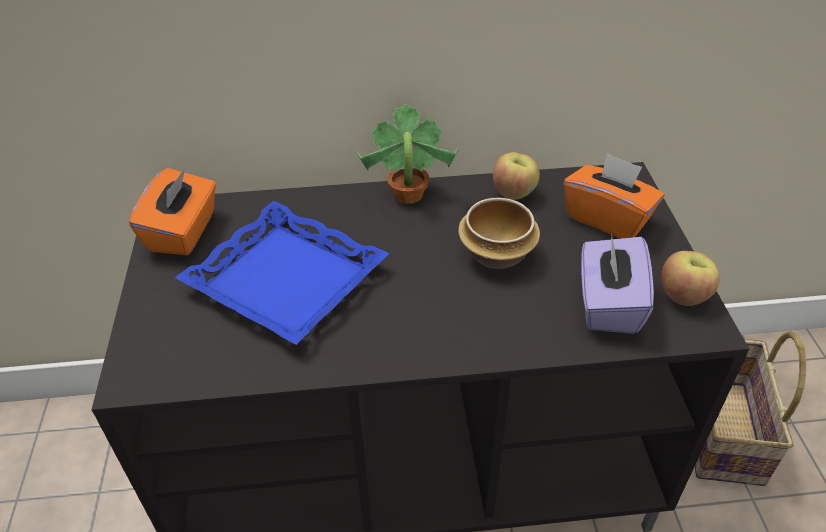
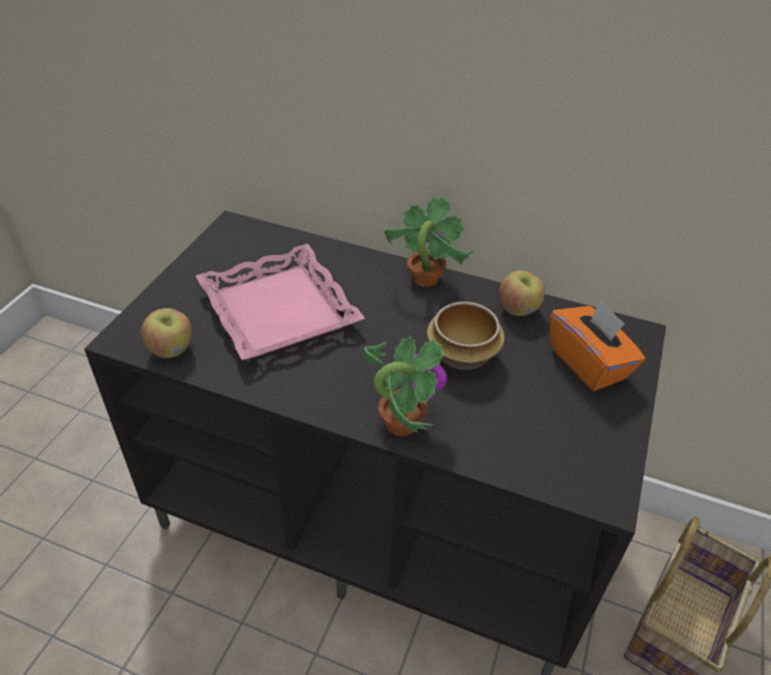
camera: 25 degrees right, 0 degrees up
orange tissue box [129,168,216,255] -> none
blue tray [175,201,390,345] -> pink tray [196,244,365,360]
purple tissue box [581,233,654,334] -> none
apple [661,251,720,306] -> apple moved to [141,308,192,358]
none -> potted plant [364,336,447,436]

